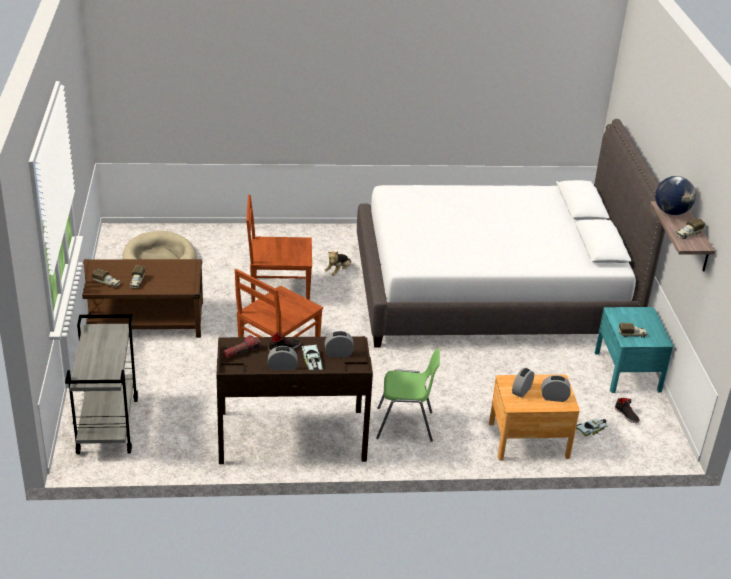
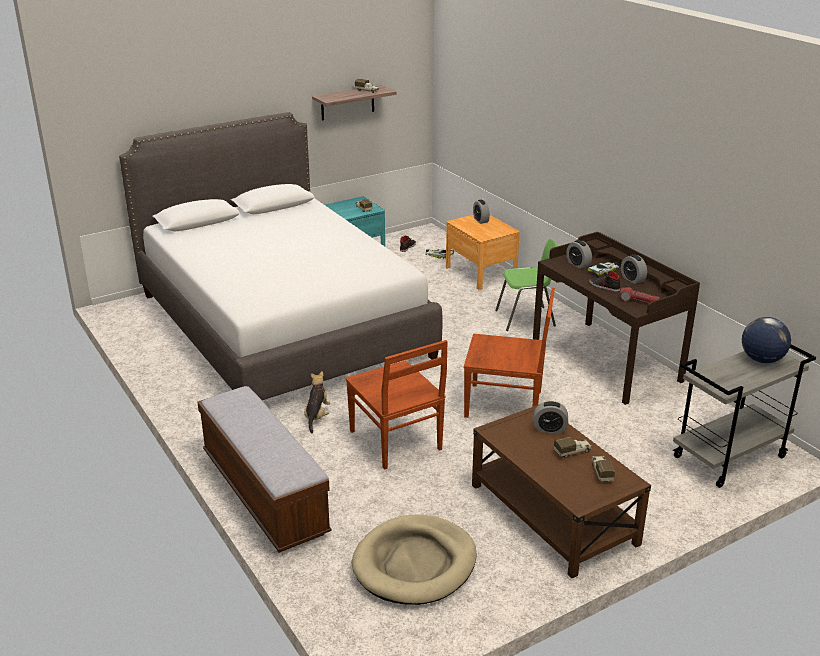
camera: 115 degrees left, 5 degrees down
plush toy [325,251,351,276] -> plush toy turned 90 degrees counterclockwise [304,371,330,433]
green chair [376,348,440,442] -> green chair turned 105 degrees clockwise [495,238,558,331]
alarm clock [512,368,534,398] -> alarm clock moved to [533,401,568,434]
globe [655,176,696,215] -> globe moved to [742,317,791,363]
none -> bench [197,386,332,553]

